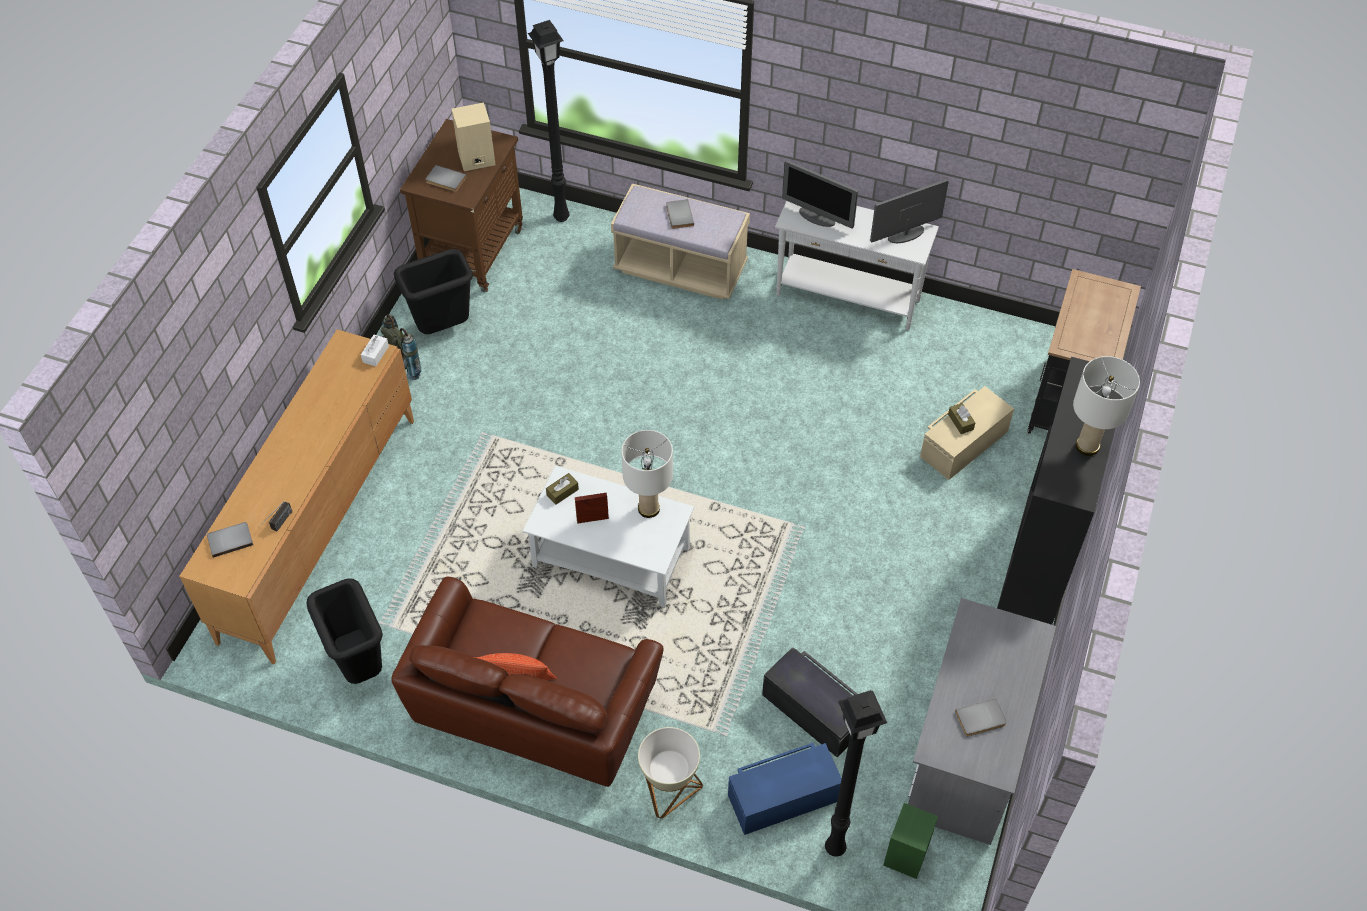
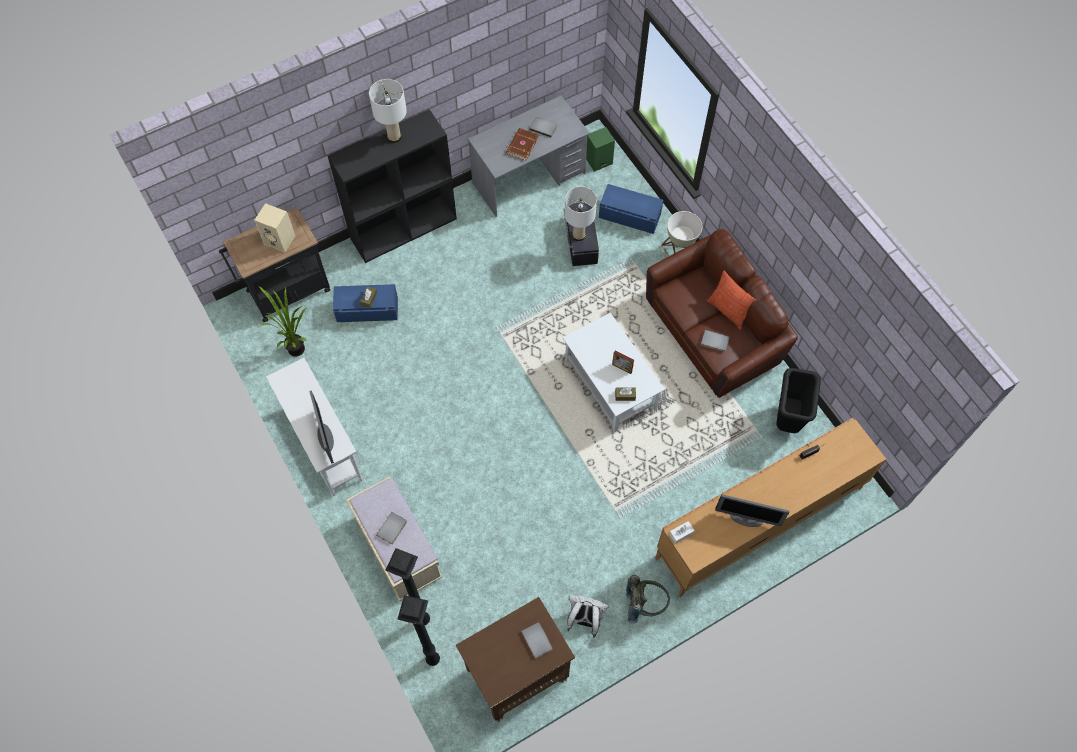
camera: 140 degrees left, 10 degrees up
grey book [207,522,253,558] -> grey book moved to [701,330,730,352]
black trash can [394,249,473,334] -> white backpack [567,595,609,638]
beige speaker [452,103,496,171] -> beige speaker moved to [254,203,296,252]
white table lamp [621,430,673,518] -> white table lamp moved to [565,186,597,241]
black floor lamp [825,690,887,857] -> black floor lamp moved to [385,548,430,625]
monitor [870,179,949,243] -> monitor moved to [715,494,789,527]
beige storage box [920,386,1014,480] -> blue storage box [333,284,398,322]
none -> potted plant [258,286,308,357]
none -> brown book [506,128,539,160]

